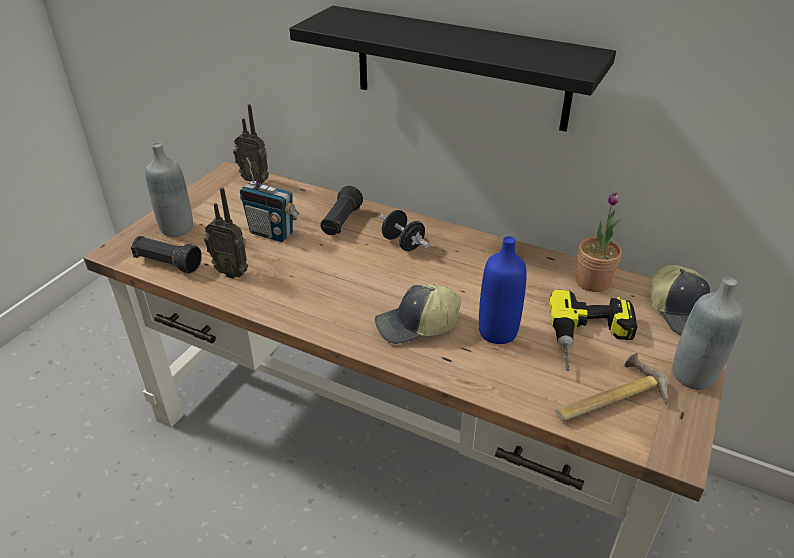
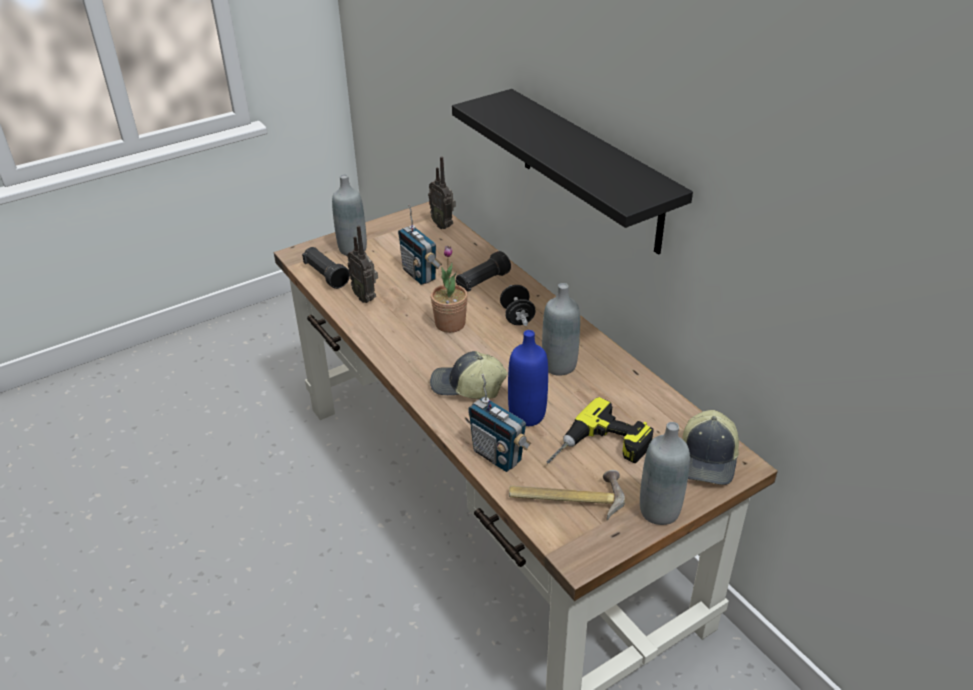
camera: 30 degrees right, 0 degrees up
potted plant [576,192,622,292] -> potted plant moved to [431,246,468,333]
none -> radio [468,374,531,472]
none -> grey bottle [542,283,580,376]

